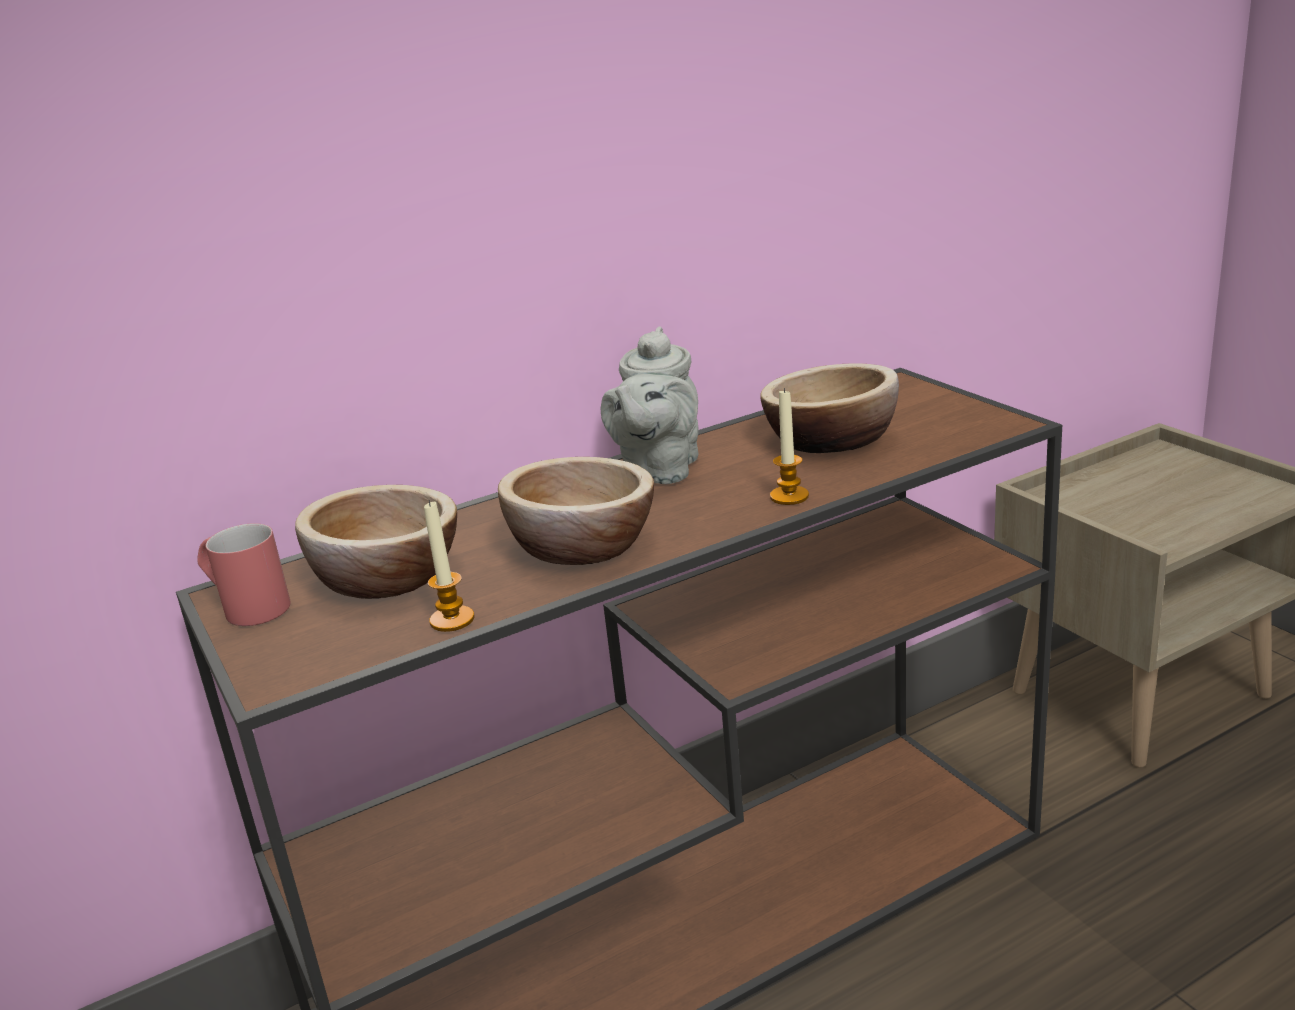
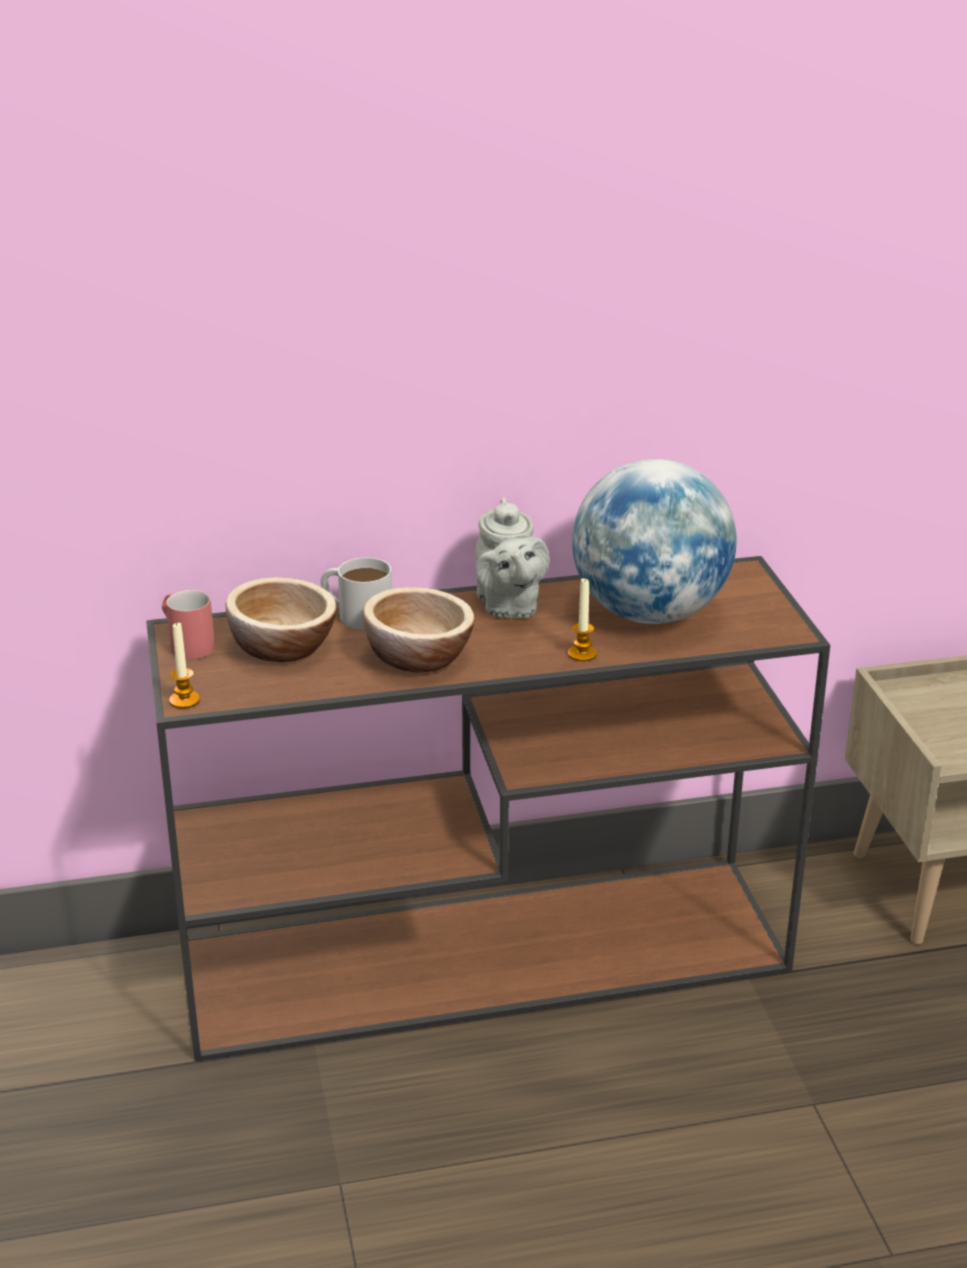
camera: 15 degrees right, 5 degrees up
candle [424,500,474,632] -> candle moved to [169,622,200,709]
grey teapot [600,326,698,484] -> grey teapot turned 45 degrees counterclockwise [475,498,550,618]
bowl [760,363,899,453] -> globe [572,459,737,624]
none -> white mug [321,558,392,630]

